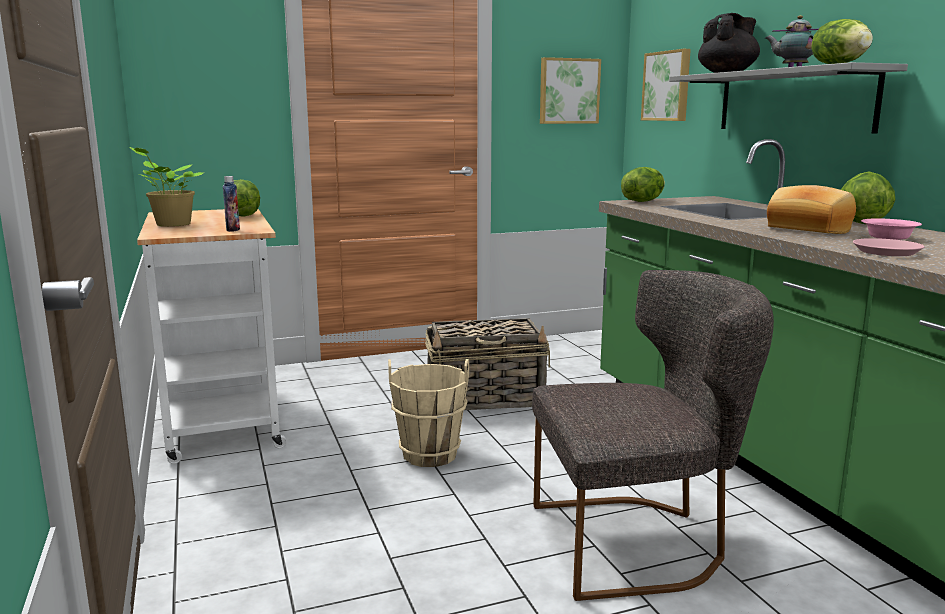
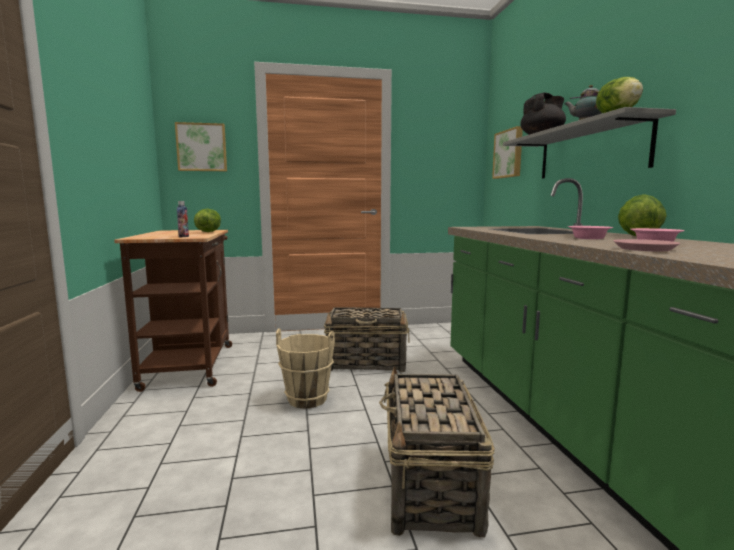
camera: 10 degrees right, 5 degrees down
potted plant [129,147,203,227] -> none
white cart [137,209,287,464] -> brown cart [114,230,232,392]
grey chair [532,270,774,601] -> basket [379,366,495,537]
picture [540,57,601,124] -> picture moved to [175,122,227,171]
lettuce [621,167,665,202] -> none
bread [767,185,856,234] -> pink bowl [568,226,613,239]

